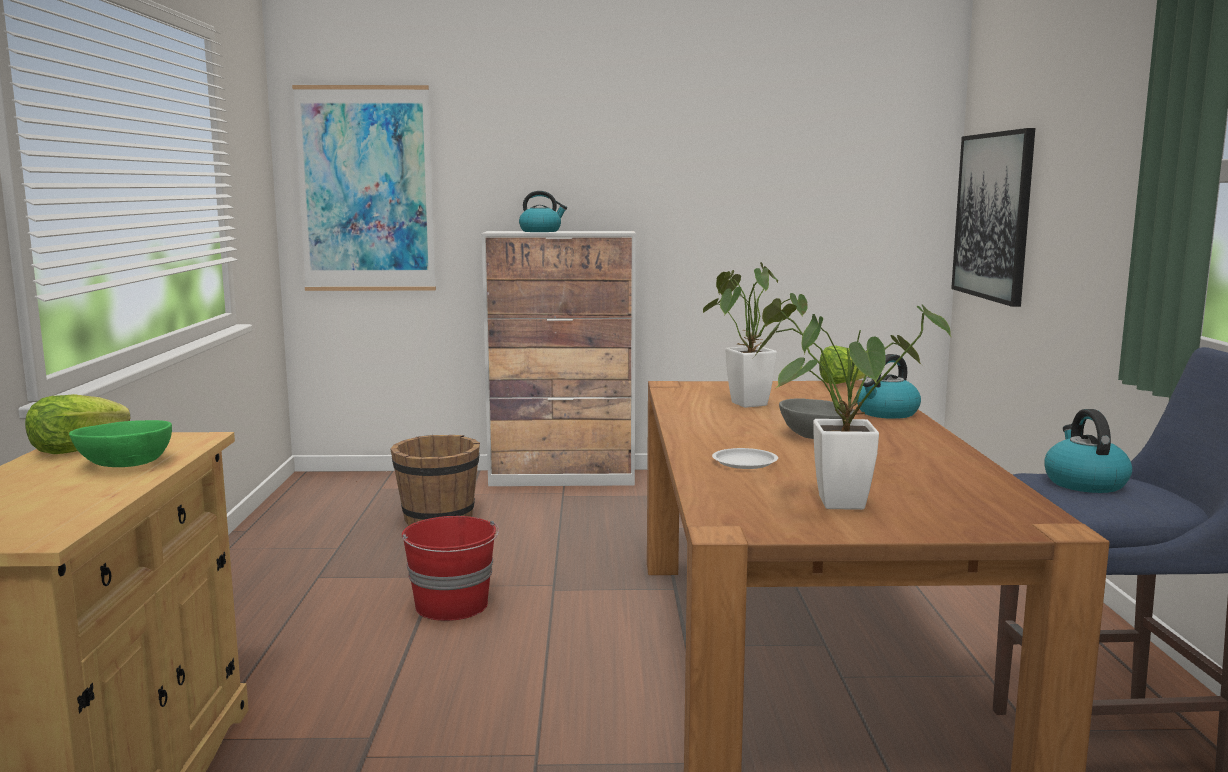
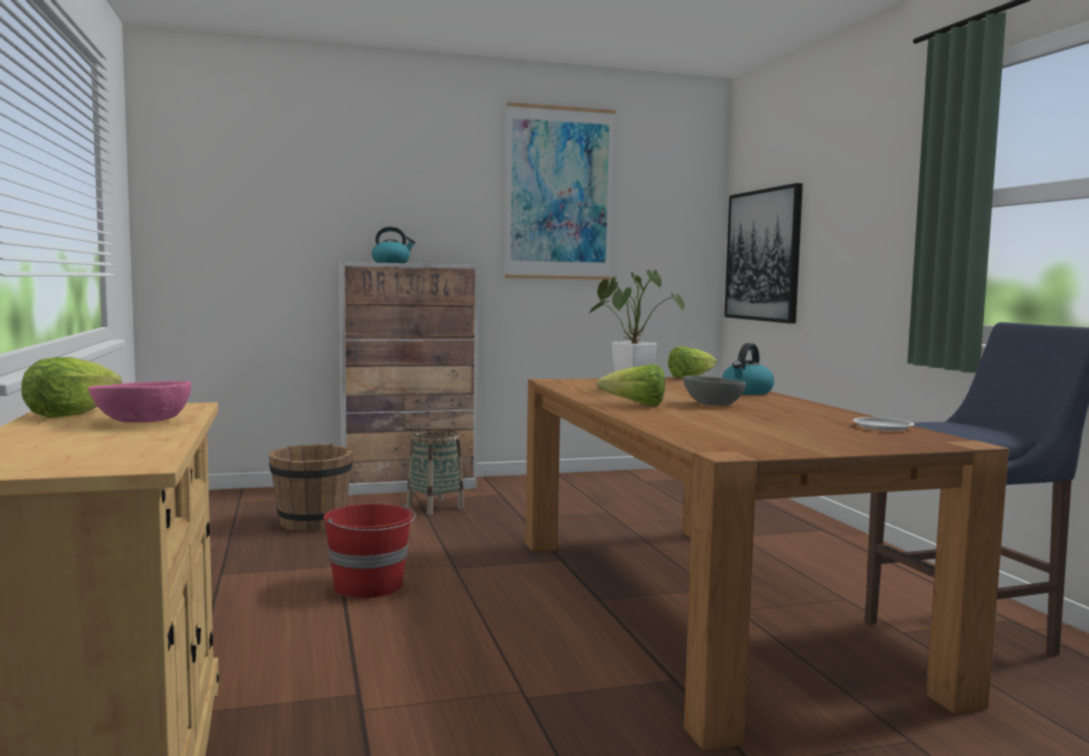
camera: 15 degrees left, 5 degrees down
green bowl [69,420,172,467] -> pink bowl [88,381,191,423]
picture [292,85,436,291] -> picture moved to [505,102,615,280]
white plate [712,448,778,469] -> white plate moved to [853,417,914,431]
potted plant [753,298,952,510] -> none
kettle [1044,409,1132,493] -> none
none -> basket [406,429,464,515]
none -> lettuce [597,364,665,406]

